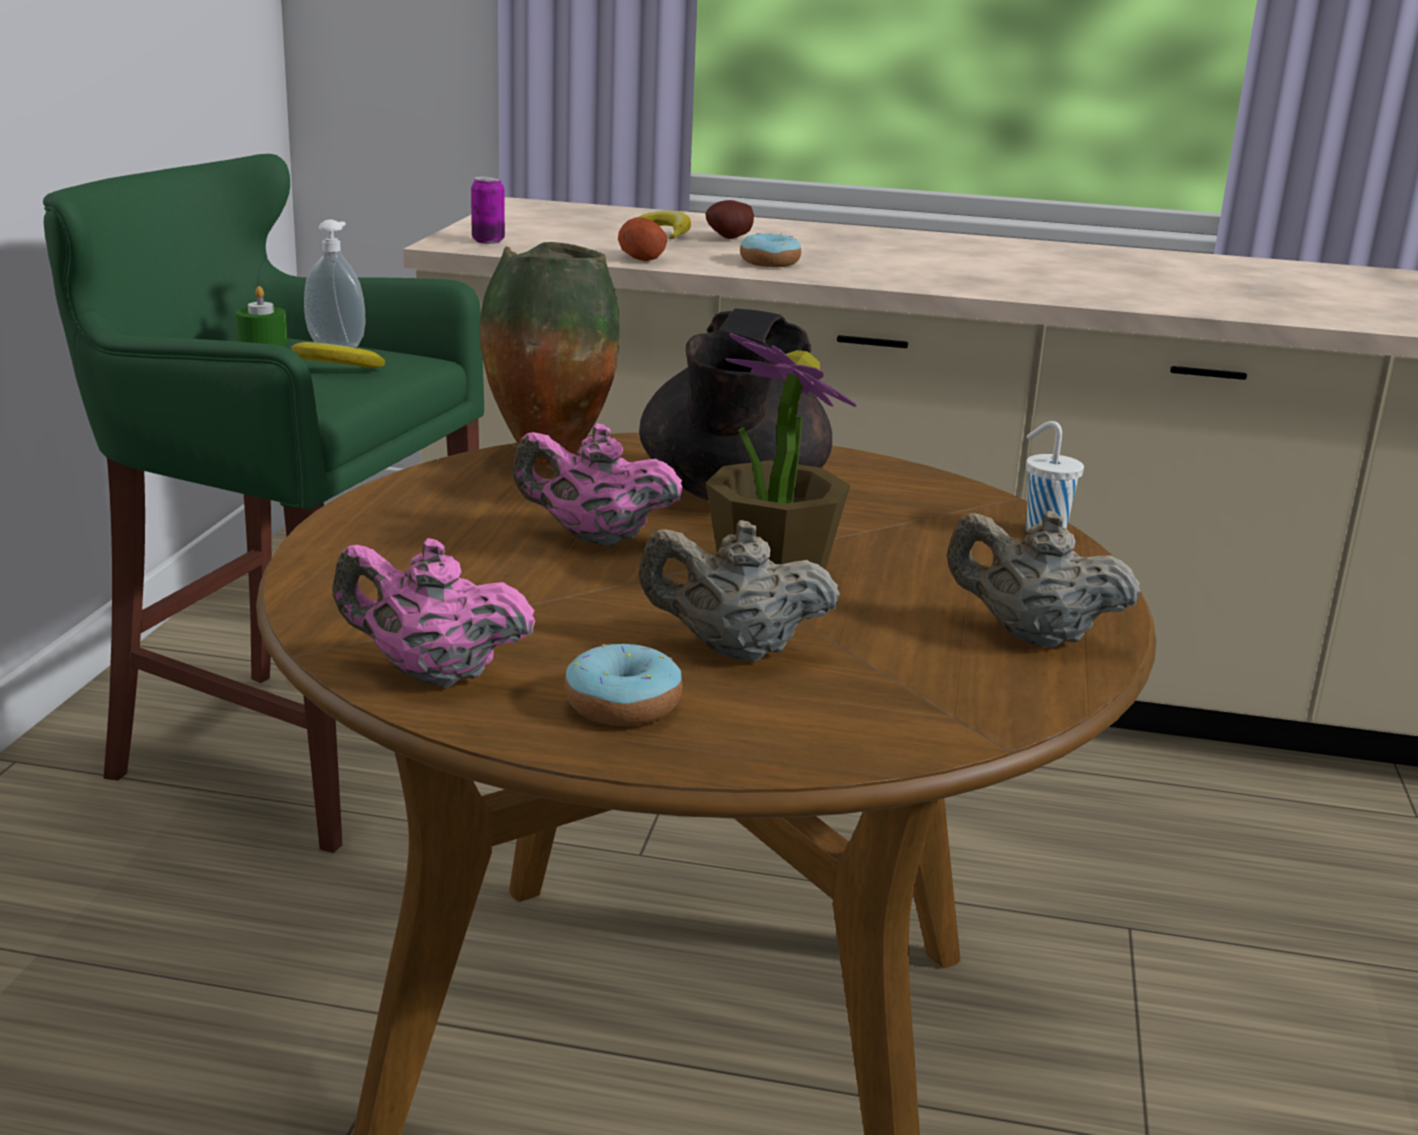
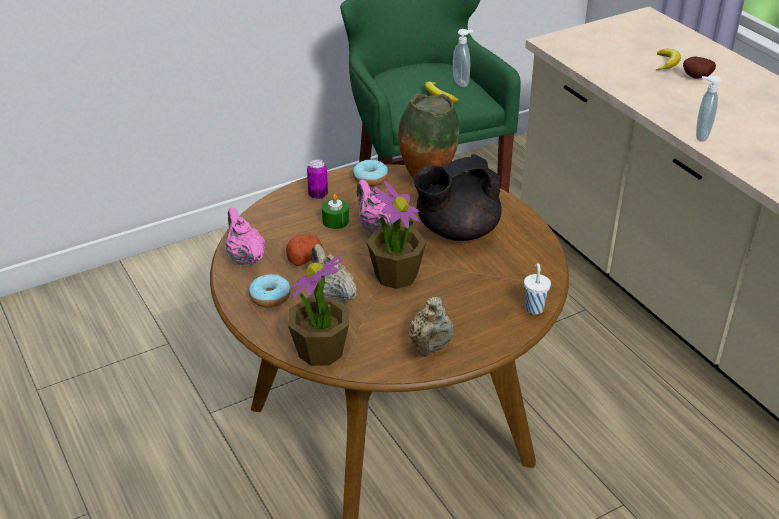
camera: 50 degrees right, 15 degrees up
green candle [236,286,288,346] -> green candle moved to [322,194,349,229]
can [471,176,505,244] -> can moved to [307,159,328,199]
potato [618,218,667,261] -> potato moved to [286,234,322,266]
donut [740,233,801,267] -> donut moved to [353,160,388,186]
beige teapot [947,510,1141,648] -> beige teapot turned 150 degrees counterclockwise [409,297,453,357]
none -> potted plant [288,254,349,366]
none -> soap dispenser [696,75,721,142]

